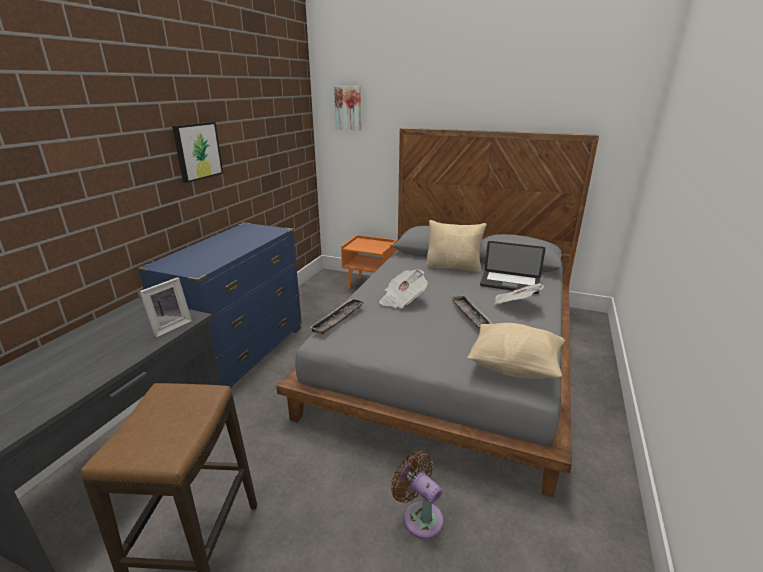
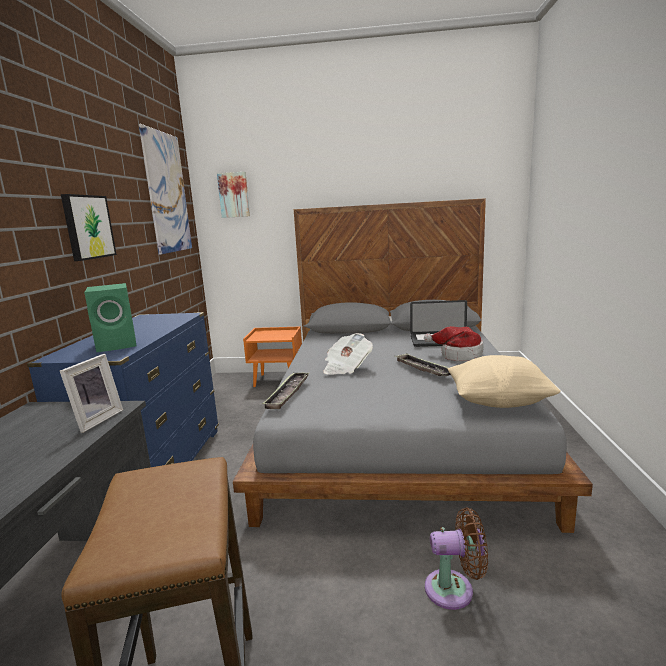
camera: 15 degrees left, 10 degrees down
brown fan [391,451,444,539] -> brown fan turned 150 degrees clockwise [425,508,488,610]
beige pillow [426,220,487,273] -> none
newspaper [494,283,544,304] -> hat [424,326,484,361]
none -> green speaker [84,283,136,352]
none -> picture [139,124,192,255]

